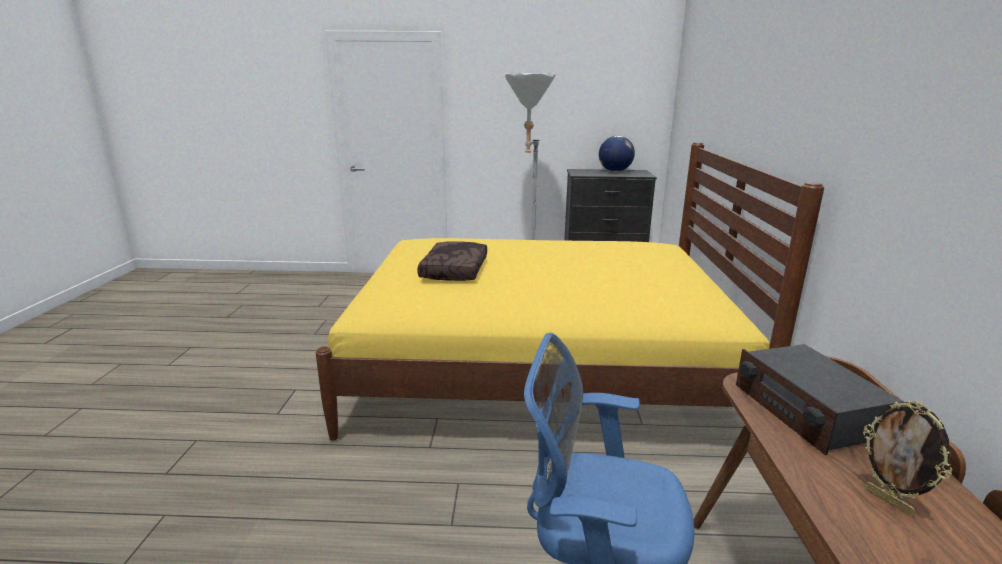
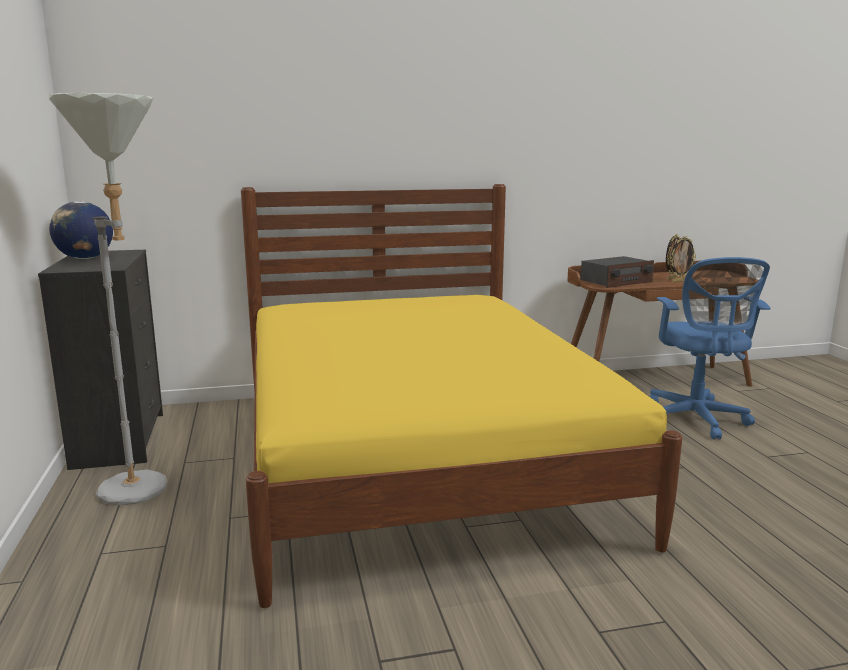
camera: 105 degrees left, 5 degrees down
brown pillow [417,241,487,281] -> none
none -> picture frame [670,236,696,282]

